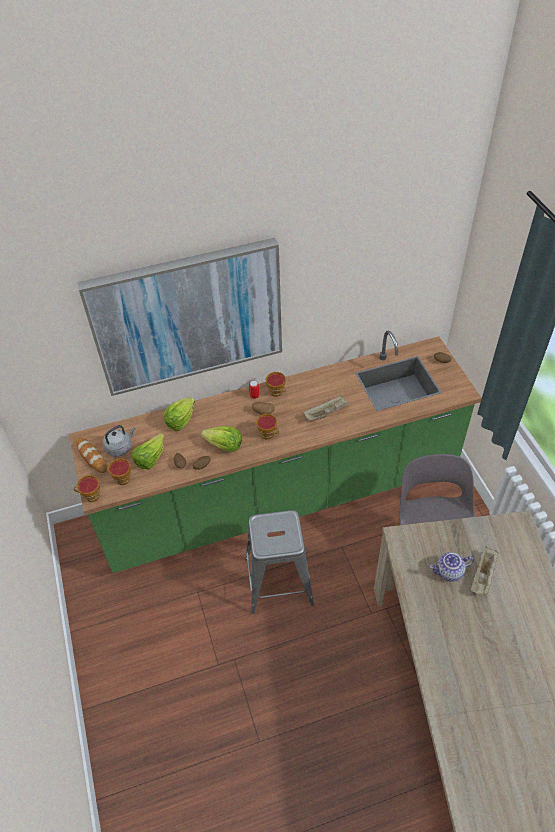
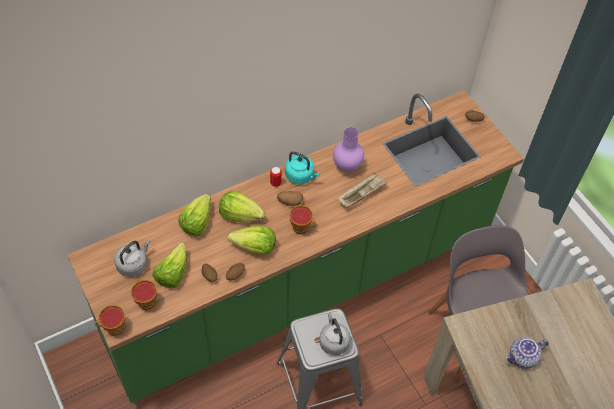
camera: 15 degrees left, 5 degrees up
bread [76,438,107,473] -> none
picture [77,238,282,396] -> none
cup [266,372,286,397] -> turquoise kettle [285,151,320,184]
beige tray [471,547,498,595] -> none
none -> lettuce [219,190,265,222]
none -> grey kettle [319,312,351,355]
none -> purple vase [333,127,364,173]

